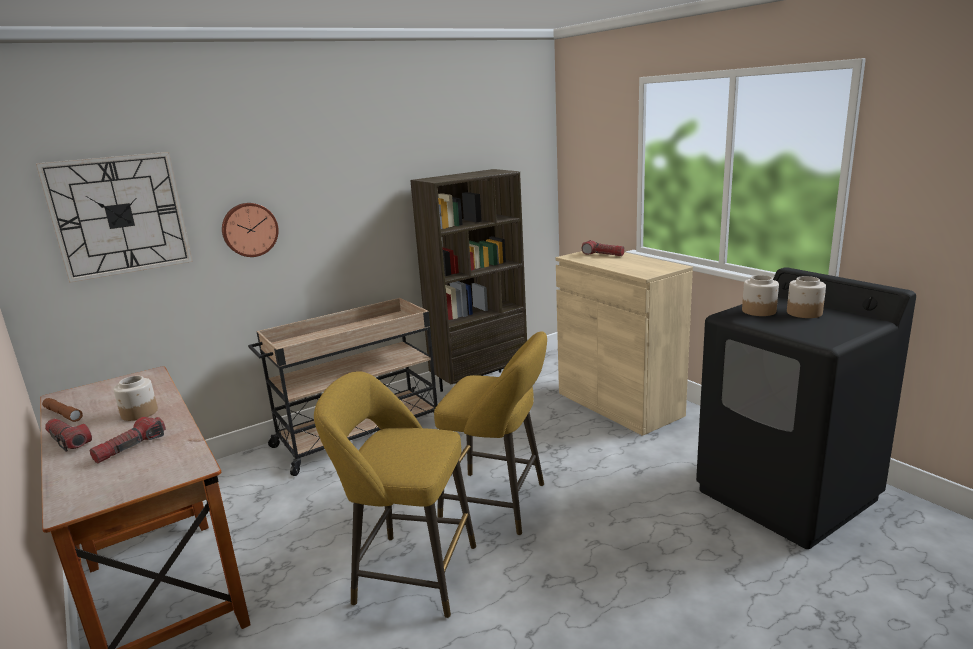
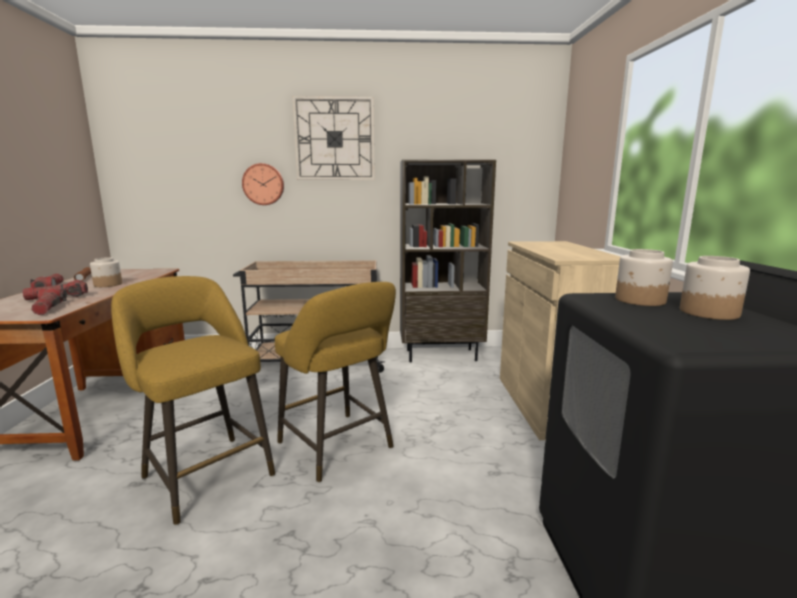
camera: 30 degrees right, 5 degrees down
wall clock [36,152,193,283] -> wall clock moved to [293,96,375,180]
flashlight [582,240,625,256] -> flashlight moved to [31,287,67,315]

